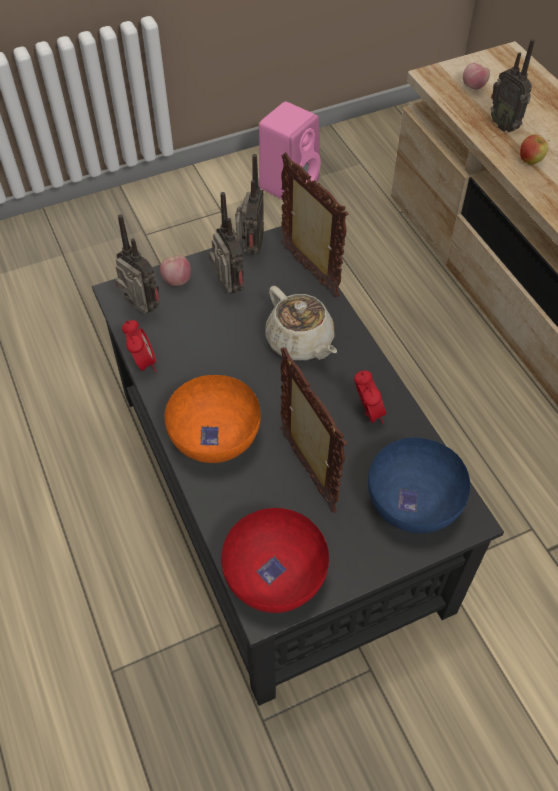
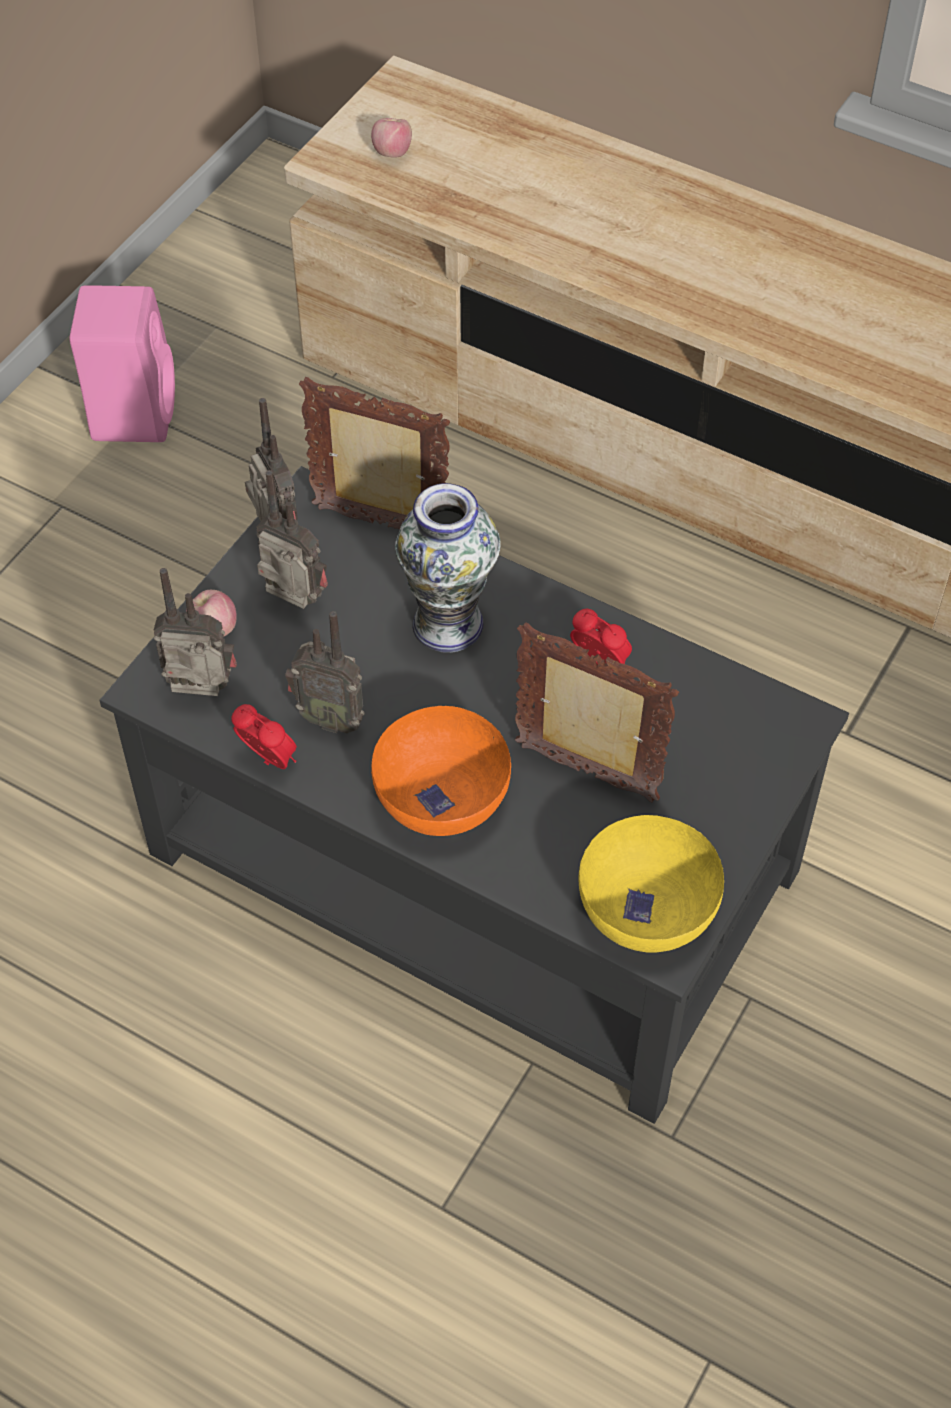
camera: 35 degrees left, 0 degrees up
red bowl [221,508,329,613] -> yellow bowl [578,815,724,953]
beige teapot [265,286,337,360] -> vase [395,483,500,653]
blue bowl [368,438,470,534] -> none
radio [491,39,535,132] -> radio moved to [285,611,365,733]
apple [520,135,549,164] -> none

